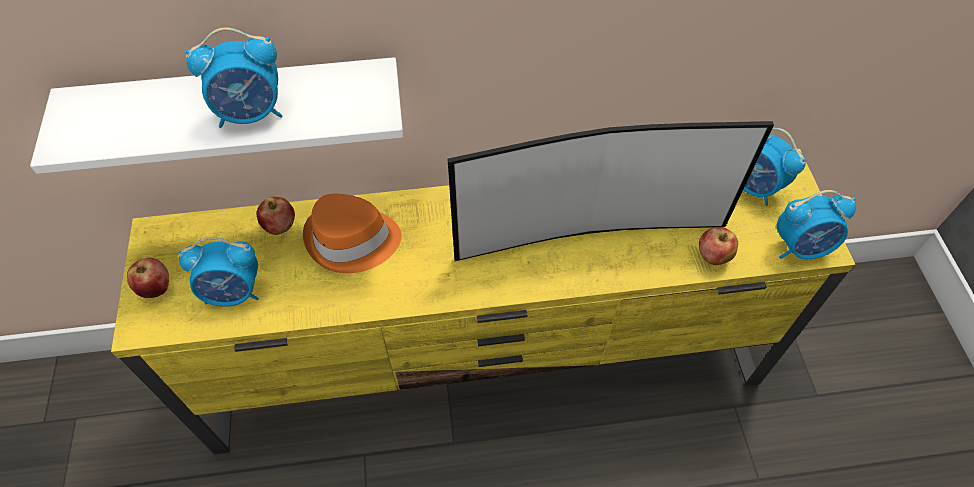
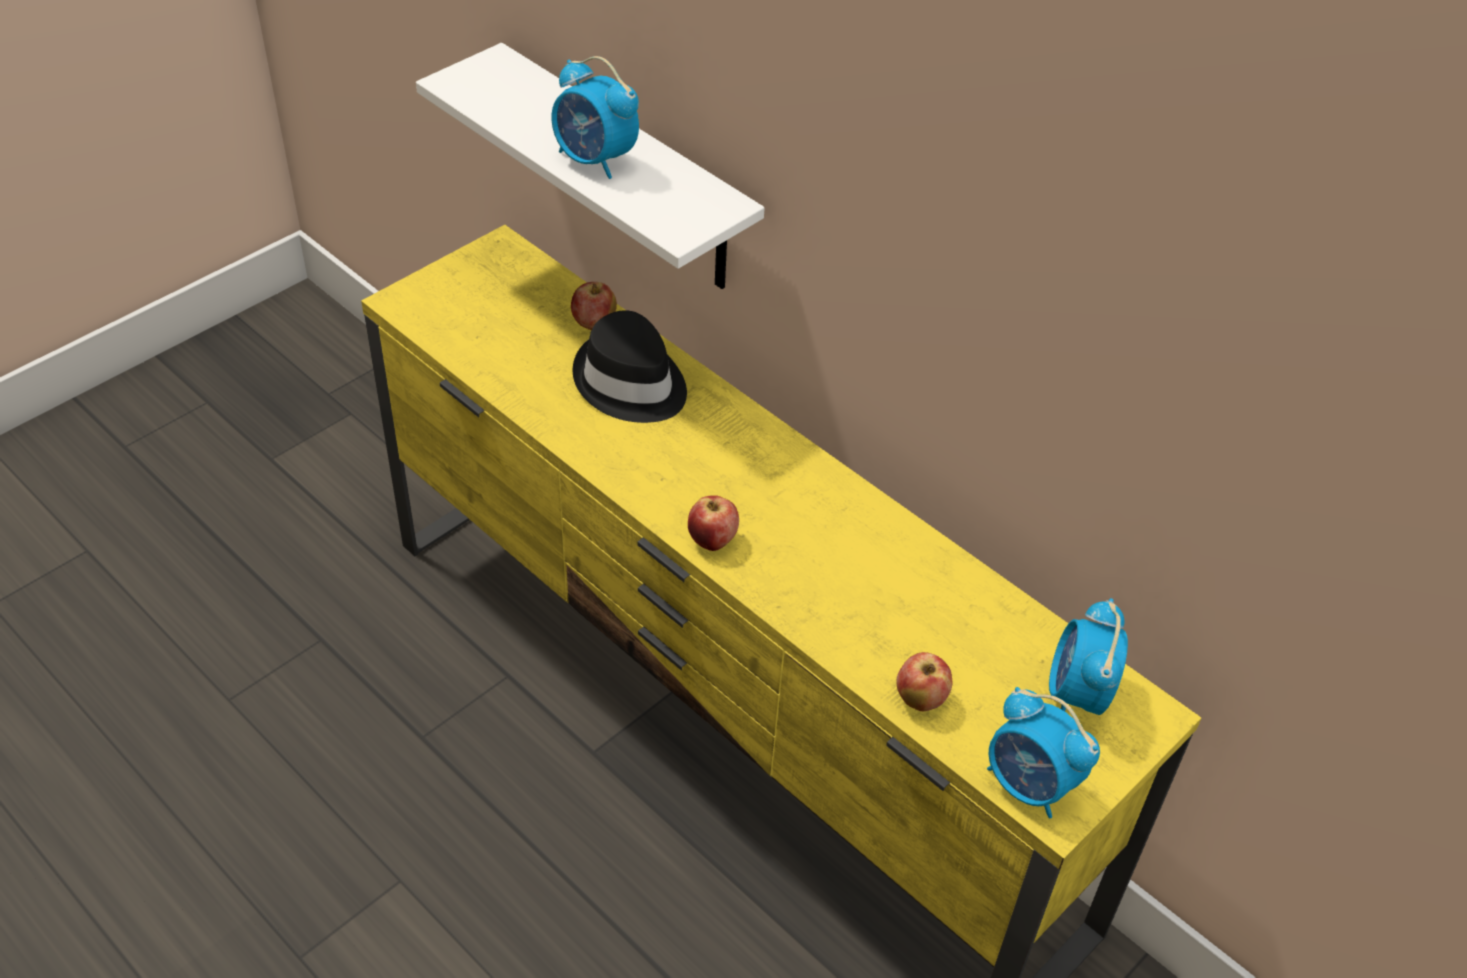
camera: 50 degrees right, 10 degrees down
apple [127,258,169,298] -> apple moved to [688,495,739,551]
alarm clock [178,237,259,307] -> none
orange hat [303,194,402,273] -> black hat [572,310,687,423]
television [448,121,774,261] -> none

